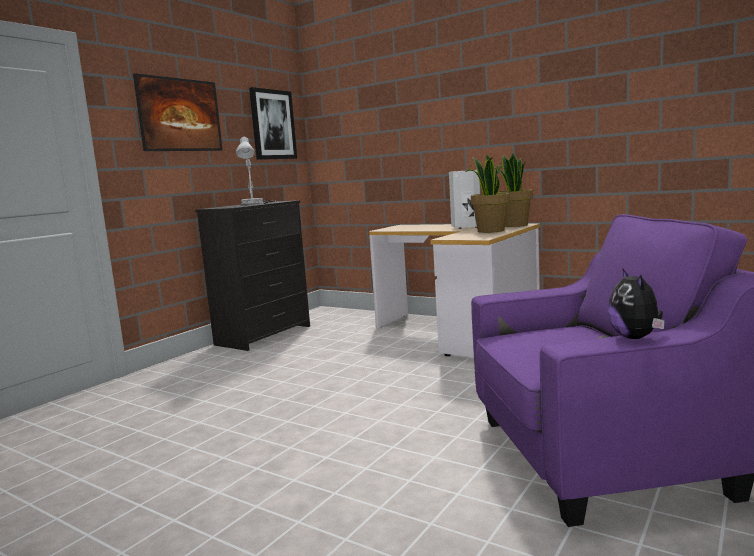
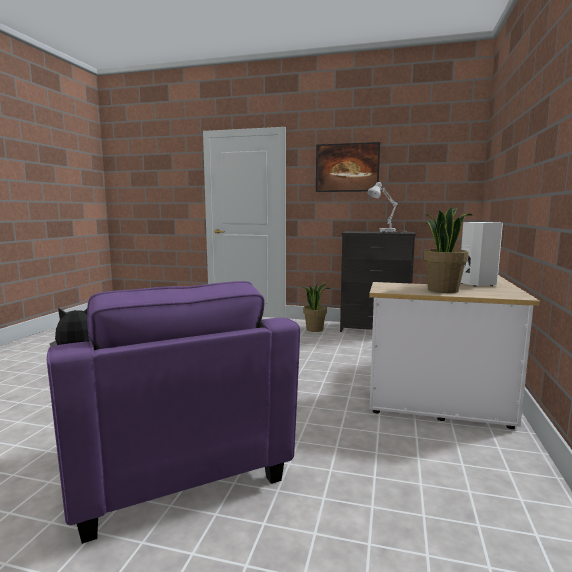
camera: 70 degrees right, 0 degrees up
picture [249,87,297,160] -> none
potted plant [494,153,533,227] -> potted plant moved to [302,283,331,332]

